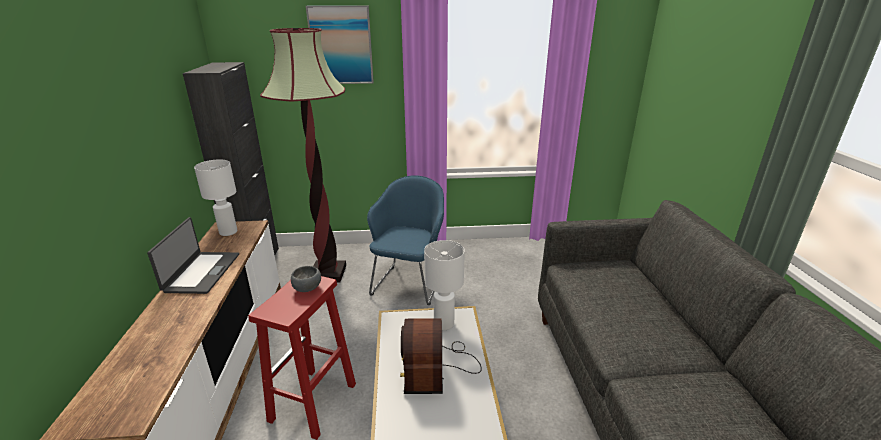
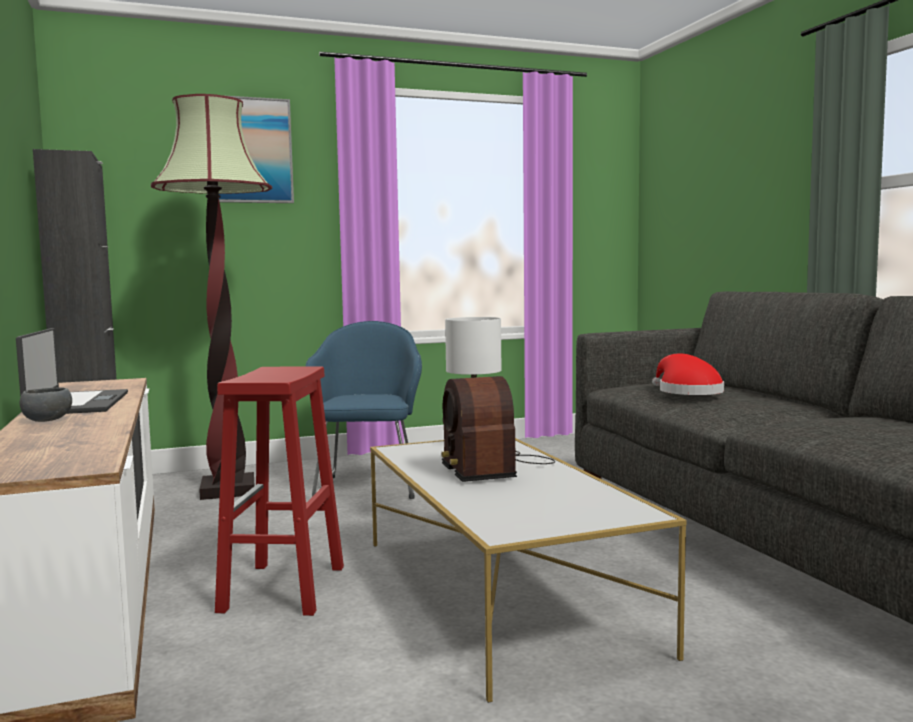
camera: 15 degrees left, 20 degrees down
white table lamp [194,160,237,236] -> none
grey bowl [291,266,321,292] -> grey bowl moved to [20,387,72,422]
none -> red hat [652,353,724,395]

